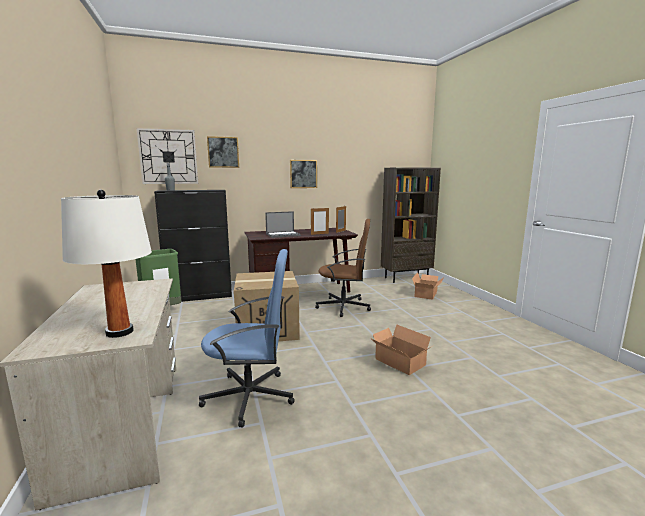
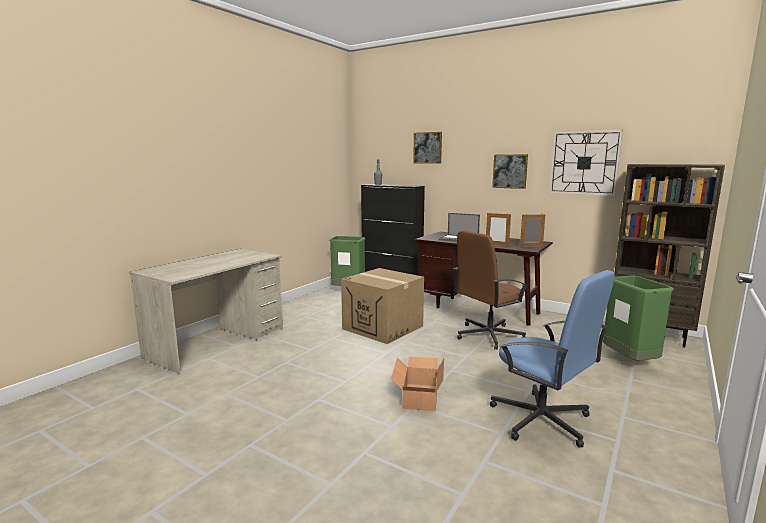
camera: 50 degrees right, 0 degrees up
white table lamp [61,190,152,338] -> none
wall clock [136,128,198,184] -> wall clock moved to [549,130,623,196]
blue office chair [199,249,295,428] -> blue office chair moved to [490,270,615,448]
brown office chair [315,219,371,317] -> brown office chair turned 90 degrees clockwise [453,230,528,350]
cardboard box [412,272,444,300] -> green trash can [603,276,674,361]

